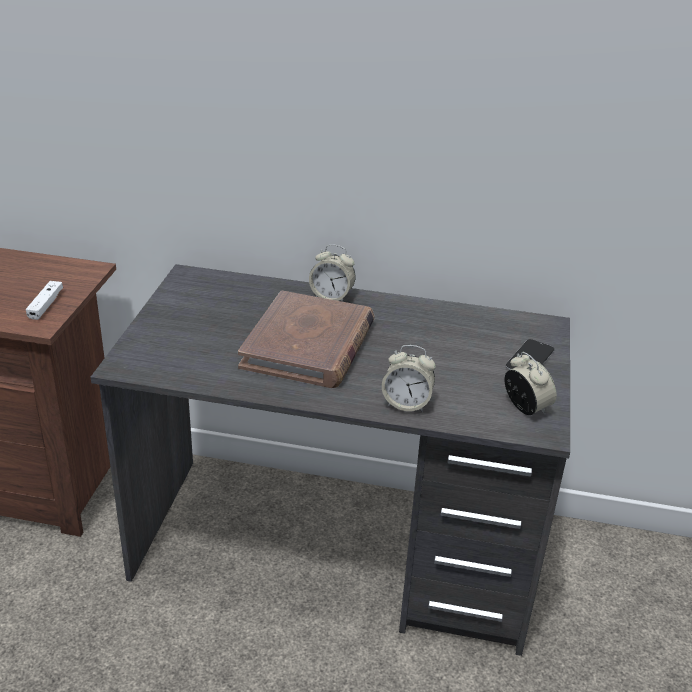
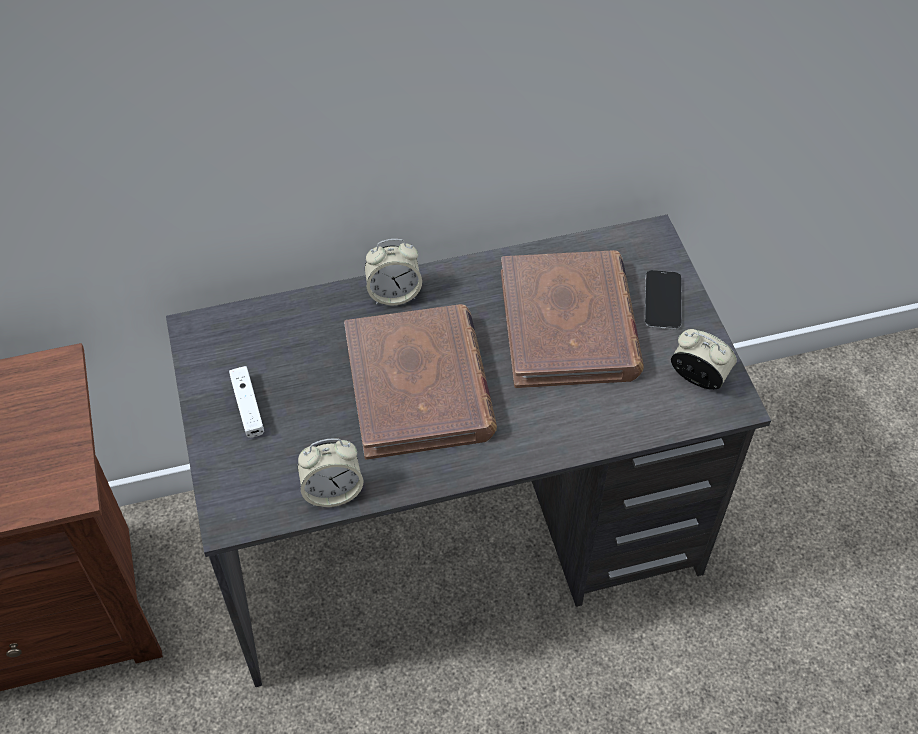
camera: 25 degrees left, 20 degrees up
white game controller [26,281,63,320] -> white game controller moved to [229,366,264,438]
alarm clock [382,345,436,412] -> alarm clock moved to [298,439,363,507]
none -> brown book [501,250,644,388]

